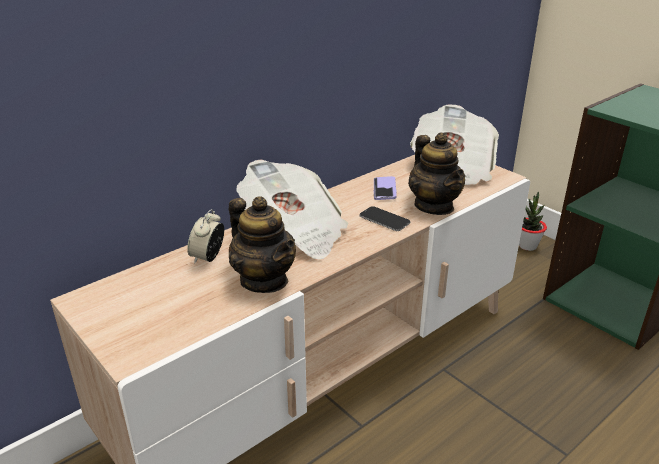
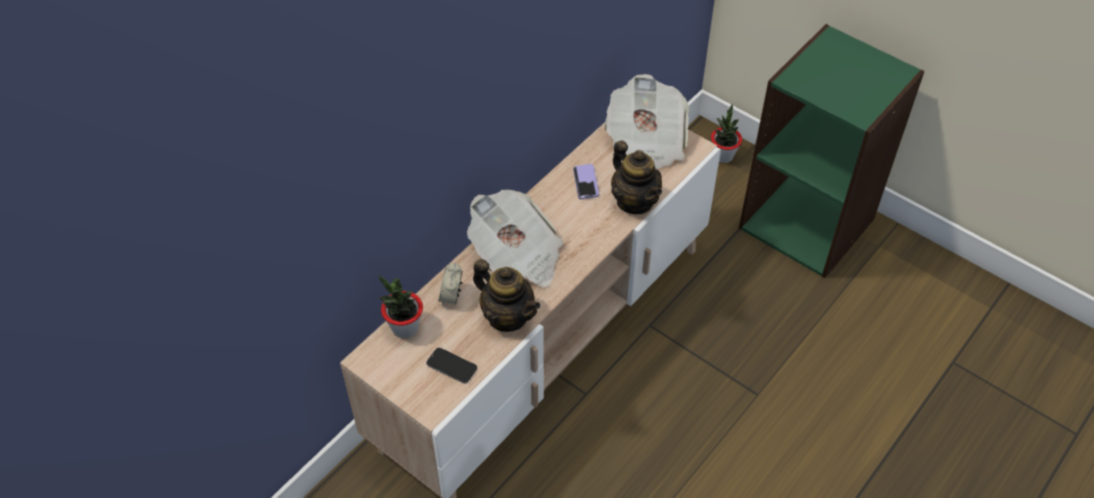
camera: 10 degrees left, 20 degrees up
phone [359,206,410,231] -> phone moved to [426,348,477,384]
none -> potted plant [379,275,423,339]

